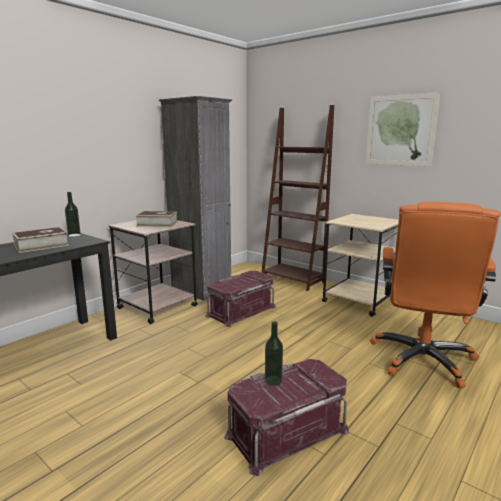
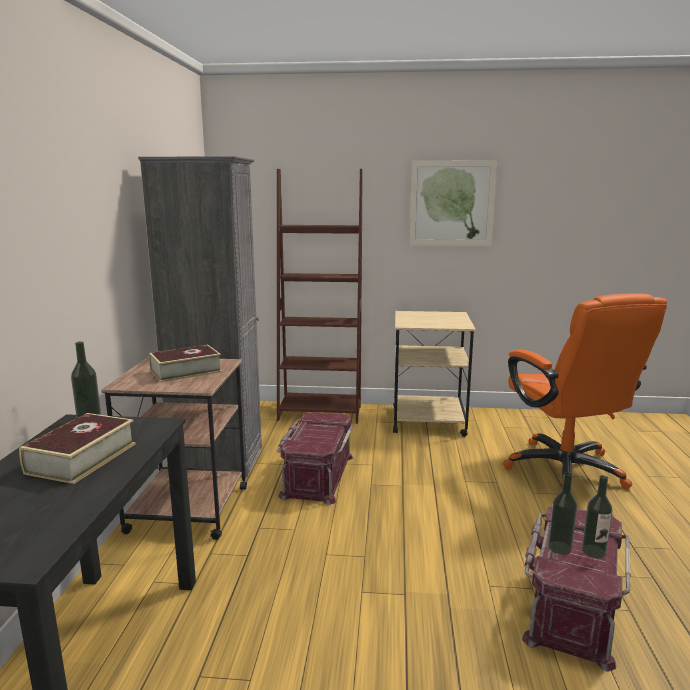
camera: 35 degrees left, 0 degrees up
none -> bottle [582,475,612,558]

